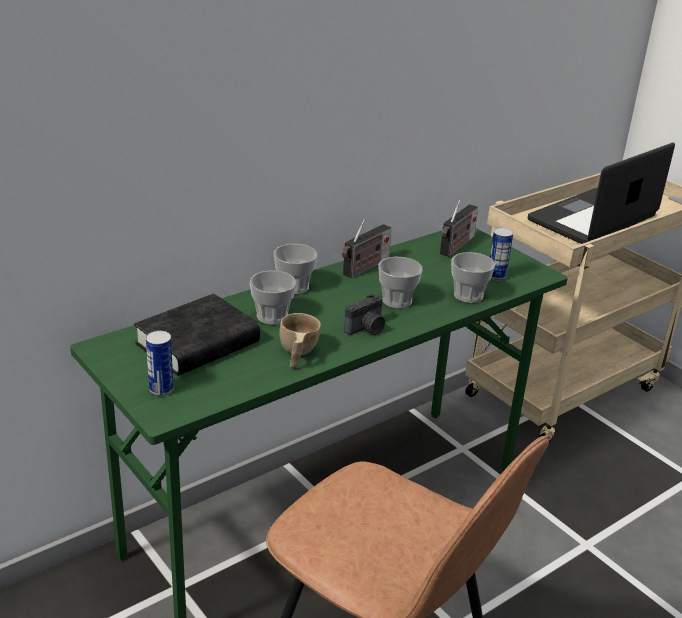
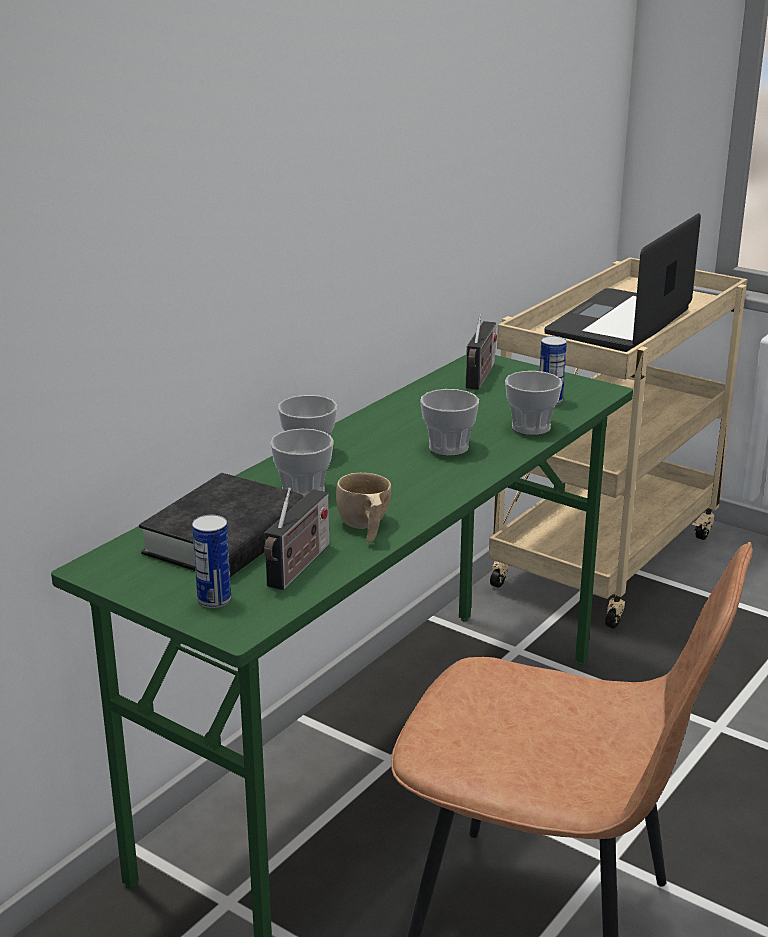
camera: 15 degrees left, 5 degrees down
radio [342,219,391,278] -> radio moved to [264,487,329,590]
camera [344,294,385,335] -> none

